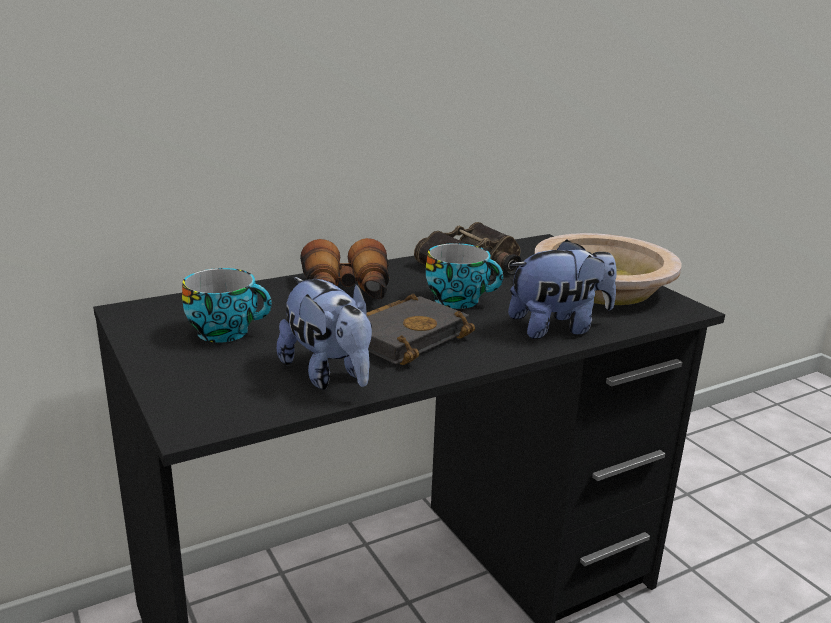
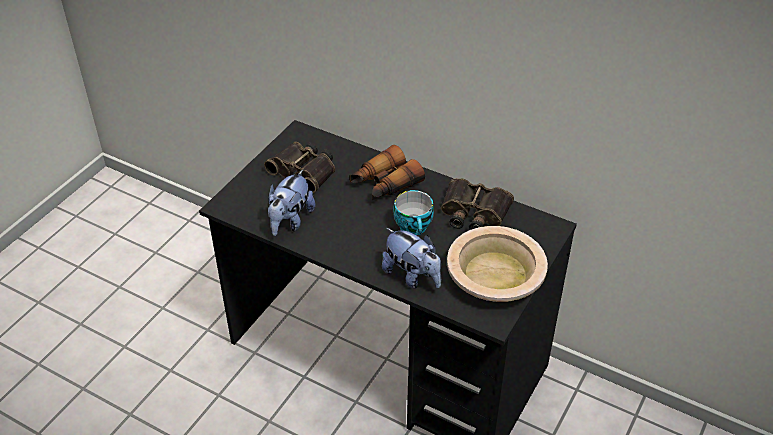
camera: 60 degrees right, 20 degrees up
cup [182,268,272,343] -> binoculars [264,142,335,193]
black book [366,294,475,365] -> none

